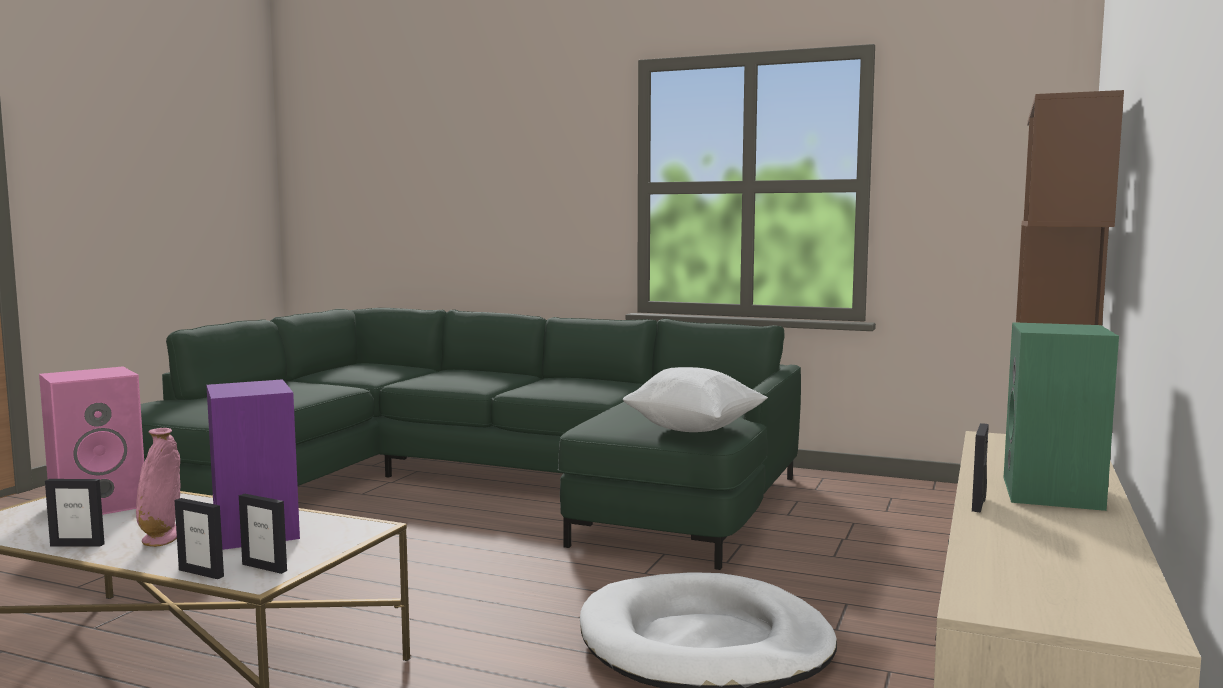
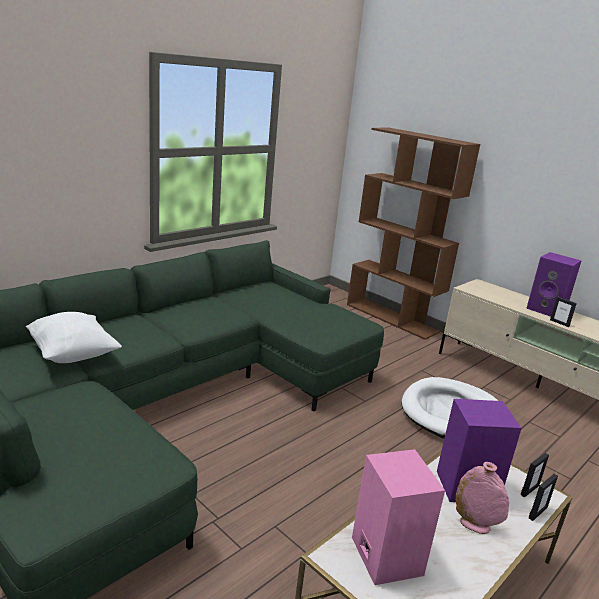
camera: 70 degrees left, 15 degrees up
picture frame [45,479,105,547] -> none
white pillow [623,367,768,432] -> white pillow moved to [26,312,122,363]
green speaker [1004,322,1119,511] -> purple speaker [526,252,581,317]

